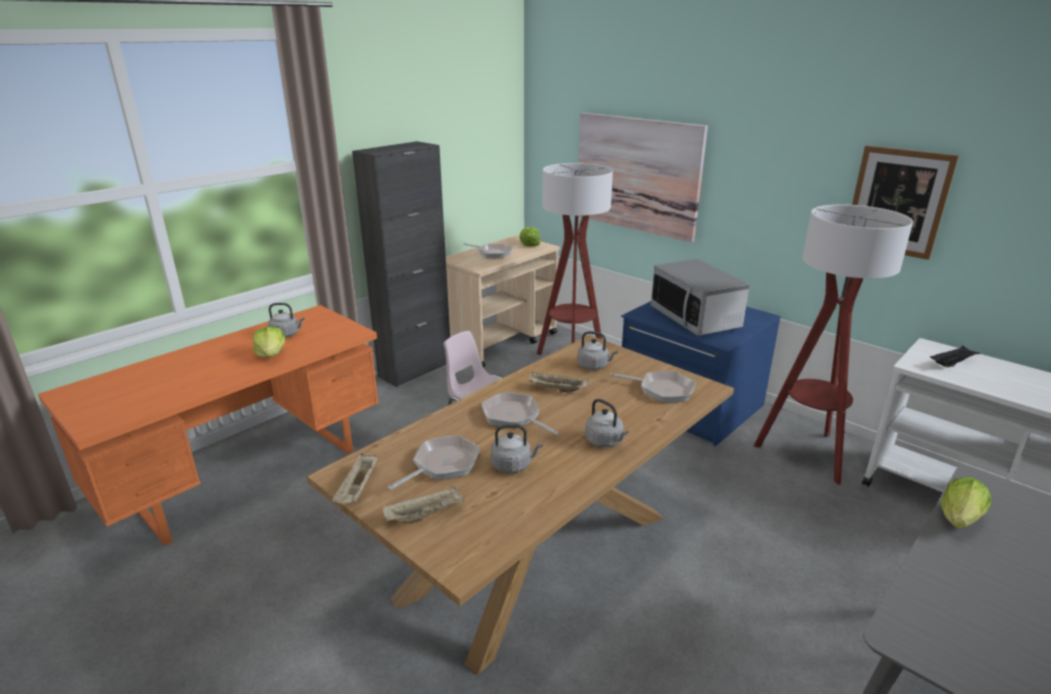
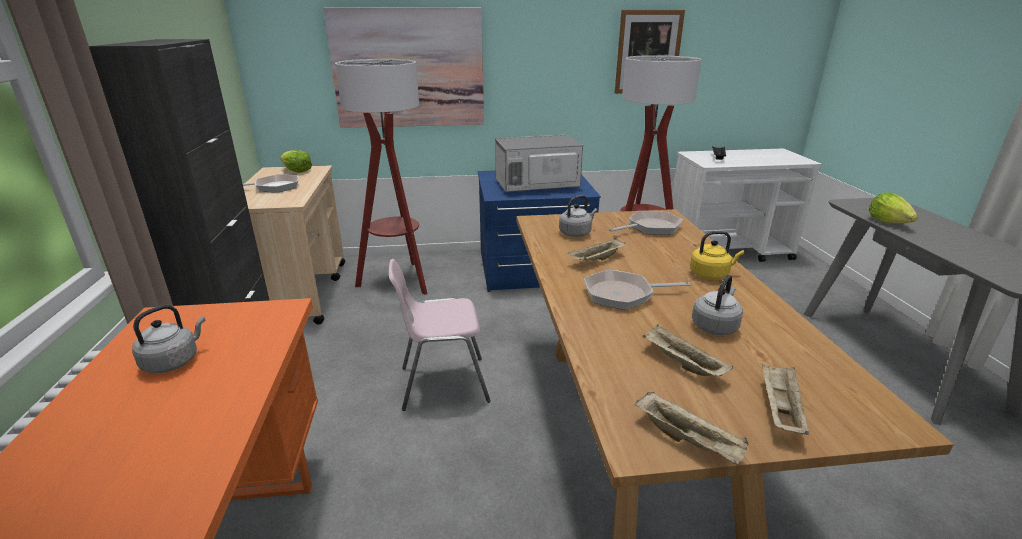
camera: 50 degrees left, 0 degrees up
lettuce [253,327,286,358] -> none
frying pan [387,435,480,490] -> beige tray [642,325,733,377]
grey kettle [585,399,629,447] -> yellow kettle [690,231,744,280]
microwave [651,259,750,336] -> microwave turned 150 degrees clockwise [495,135,583,192]

